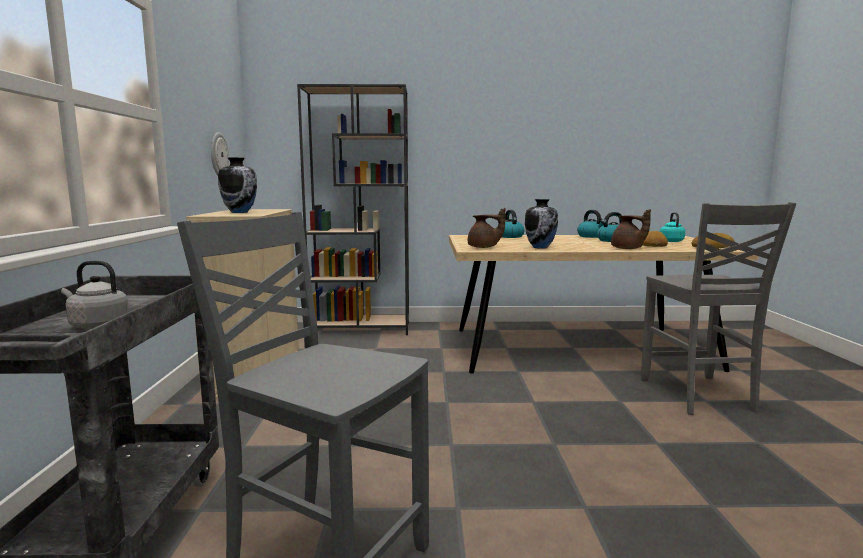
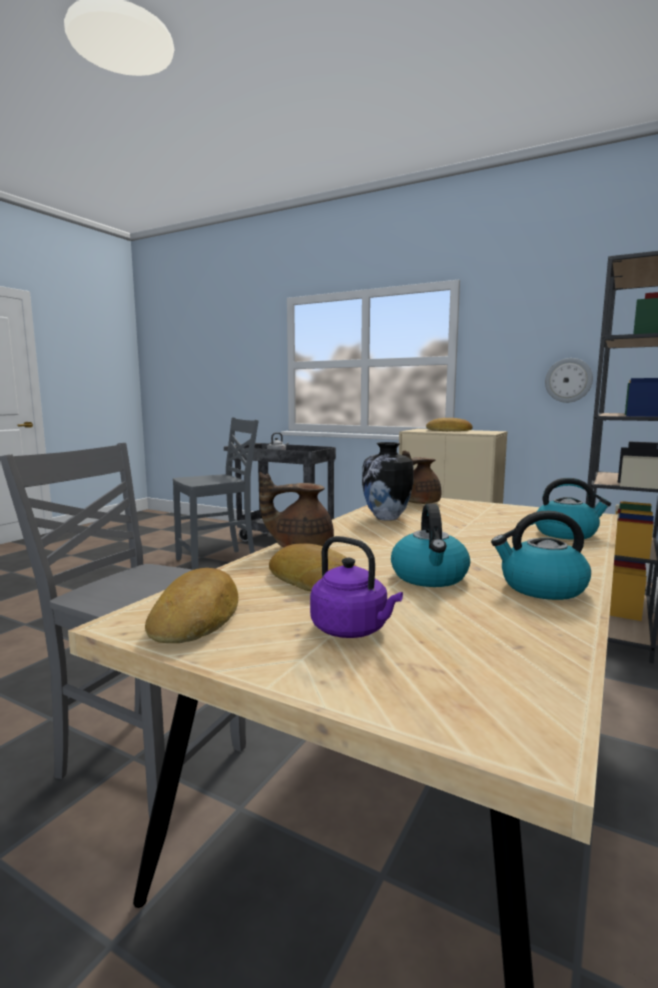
camera: 120 degrees right, 0 degrees up
vase [218,158,257,213] -> bread [426,418,473,431]
turquoise kettle [660,212,685,242] -> purple kettle [310,536,403,638]

